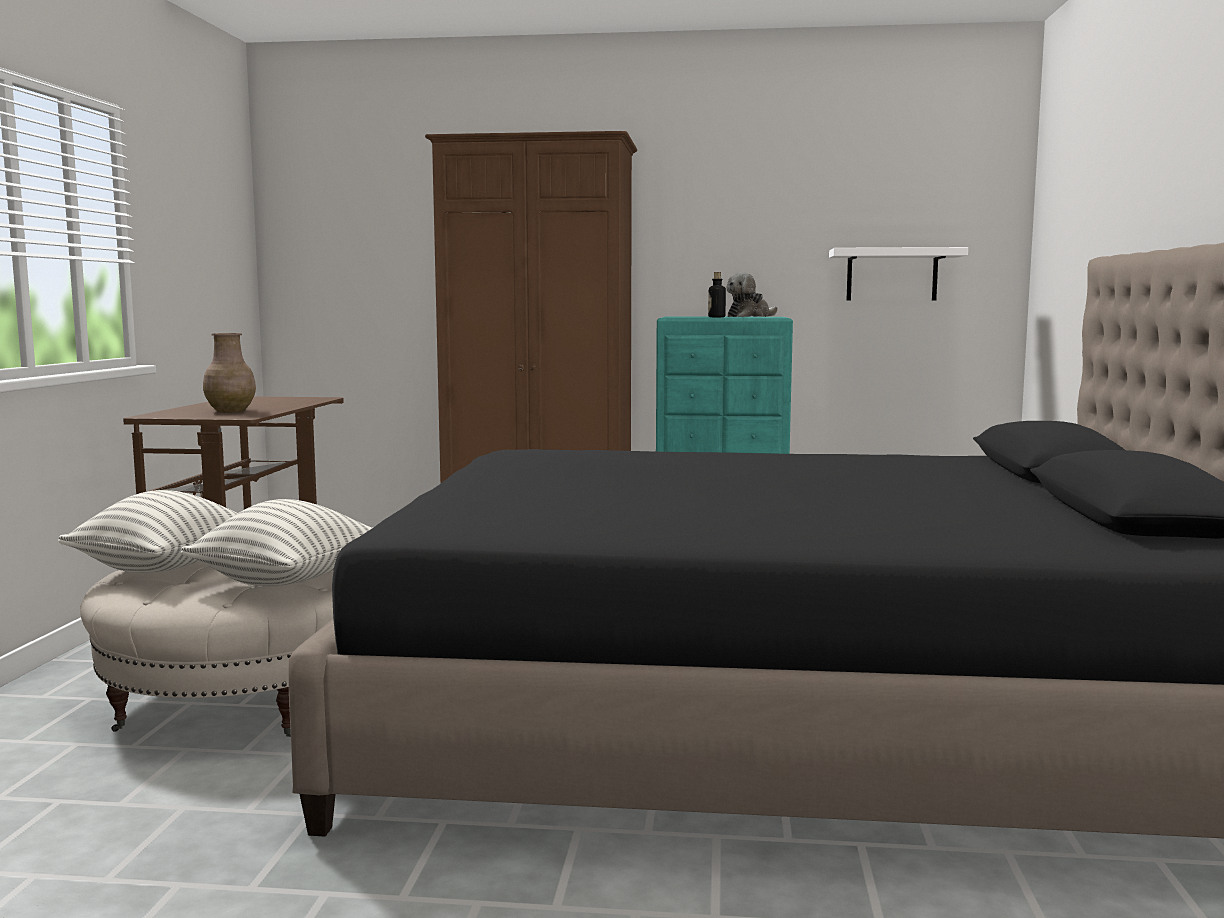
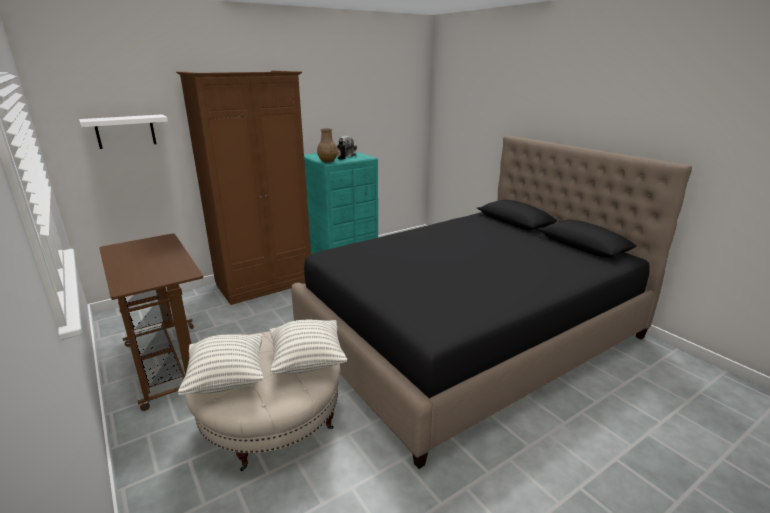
camera: 40 degrees left, 15 degrees up
brown vase [203,333,256,413] -> brown vase moved to [317,128,338,163]
white shelf [829,247,968,300] -> white shelf moved to [79,114,168,149]

